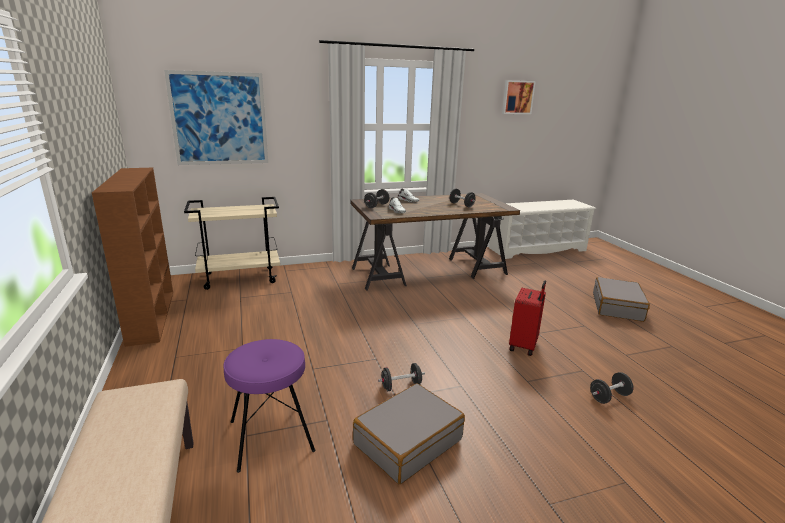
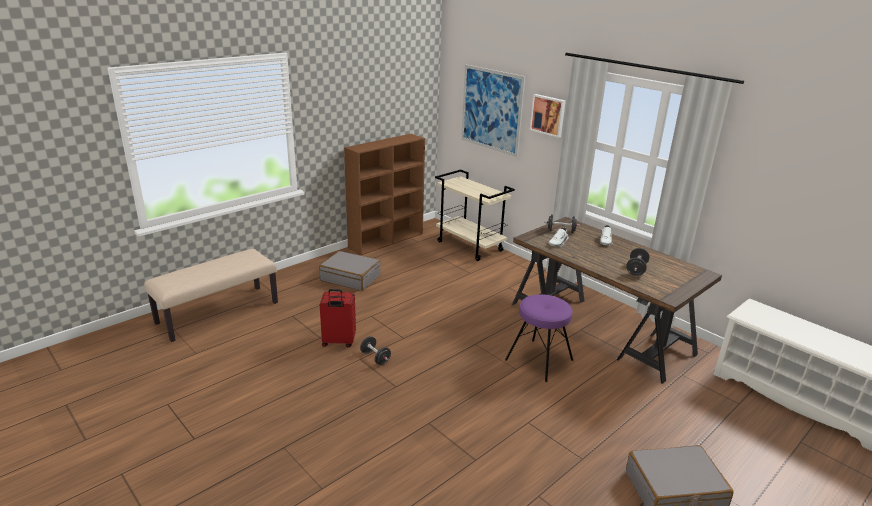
camera: 65 degrees right, 5 degrees up
purple stool [224,339,315,473] -> purple stool moved to [505,294,573,382]
grey suitcase [353,383,465,484] -> grey suitcase moved to [319,251,381,291]
picture [502,80,536,114] -> picture moved to [530,94,566,138]
red suitcase [509,281,546,356] -> red suitcase moved to [320,289,356,347]
black dumbbell [590,372,633,404] -> none

